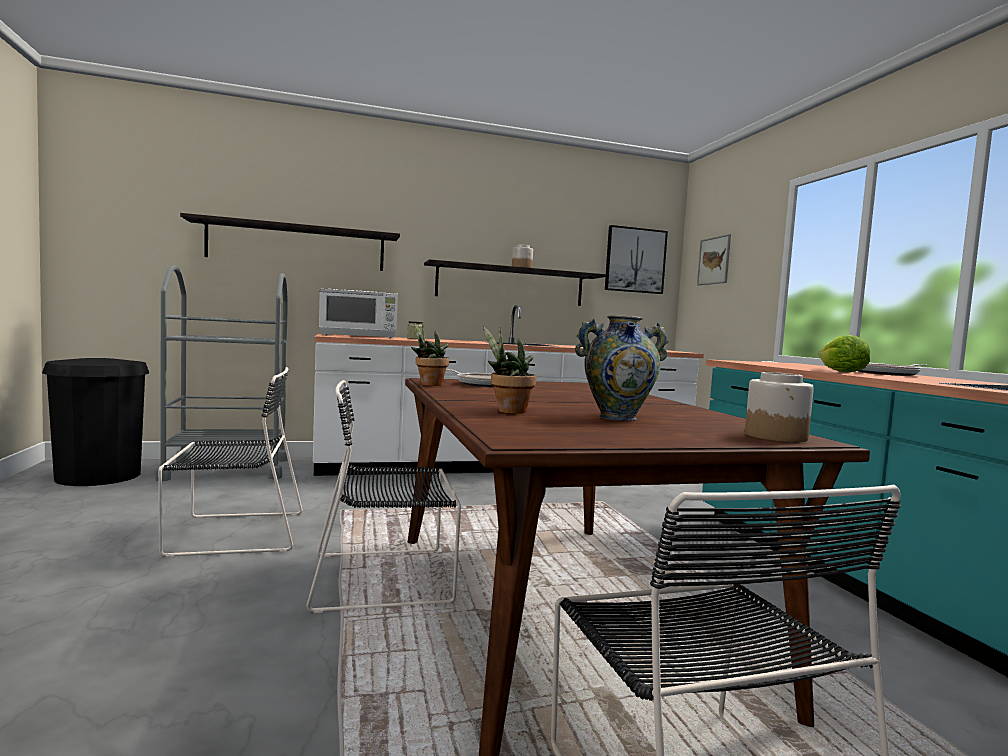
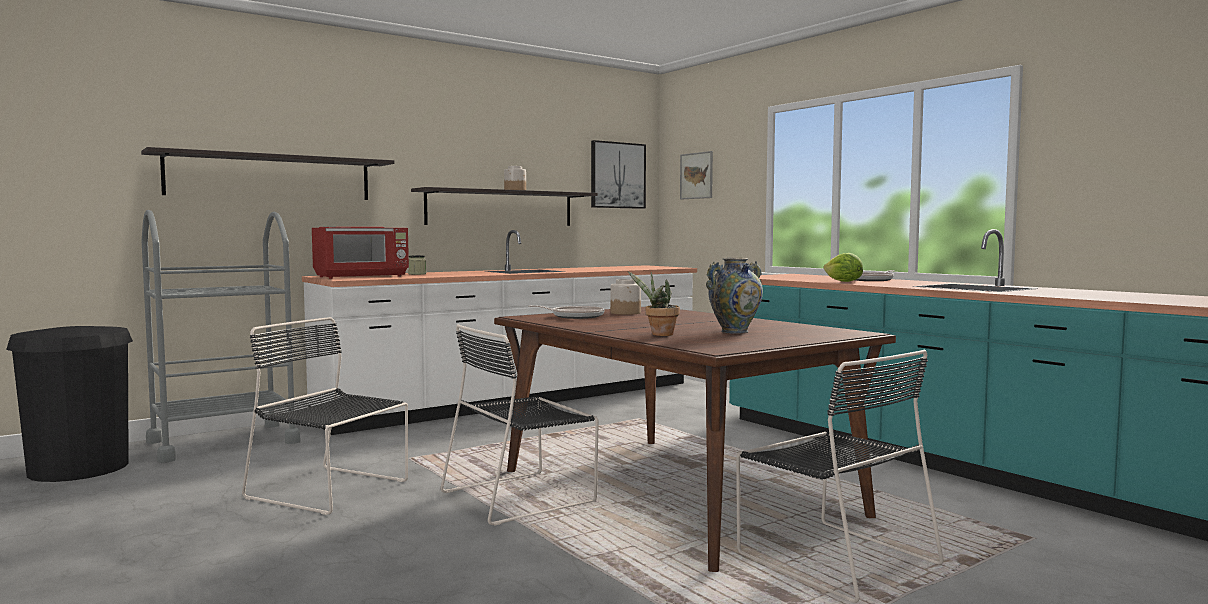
camera: 20 degrees left, 0 degrees up
black chair [158,367,302,557] -> black chair turned 120 degrees counterclockwise [242,317,408,515]
white microwave [319,289,398,339] -> red microwave [312,227,409,279]
potted plant [411,323,449,386] -> none
jar [745,372,814,442] -> jar moved to [610,279,641,315]

